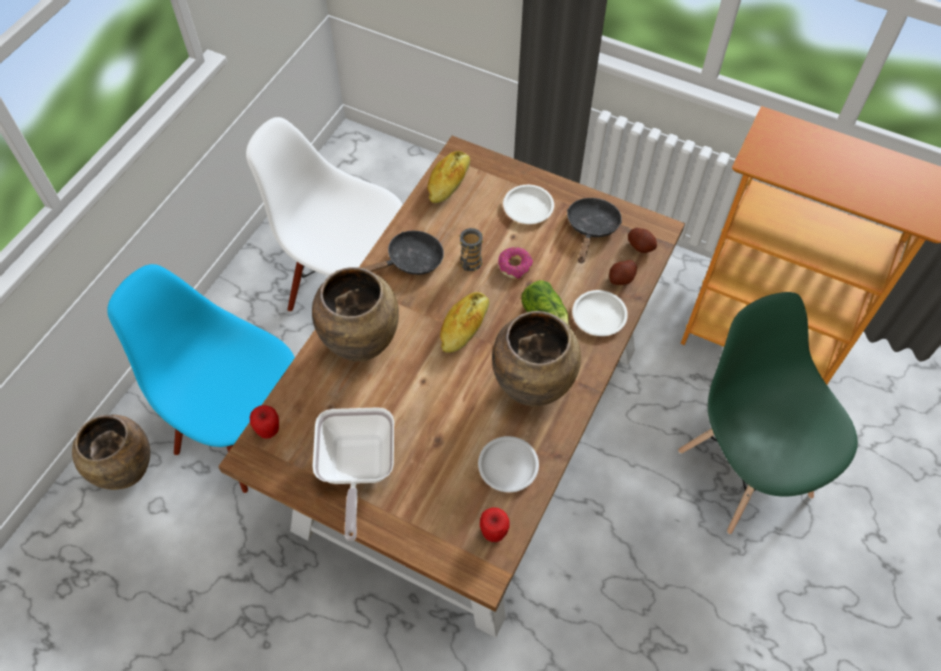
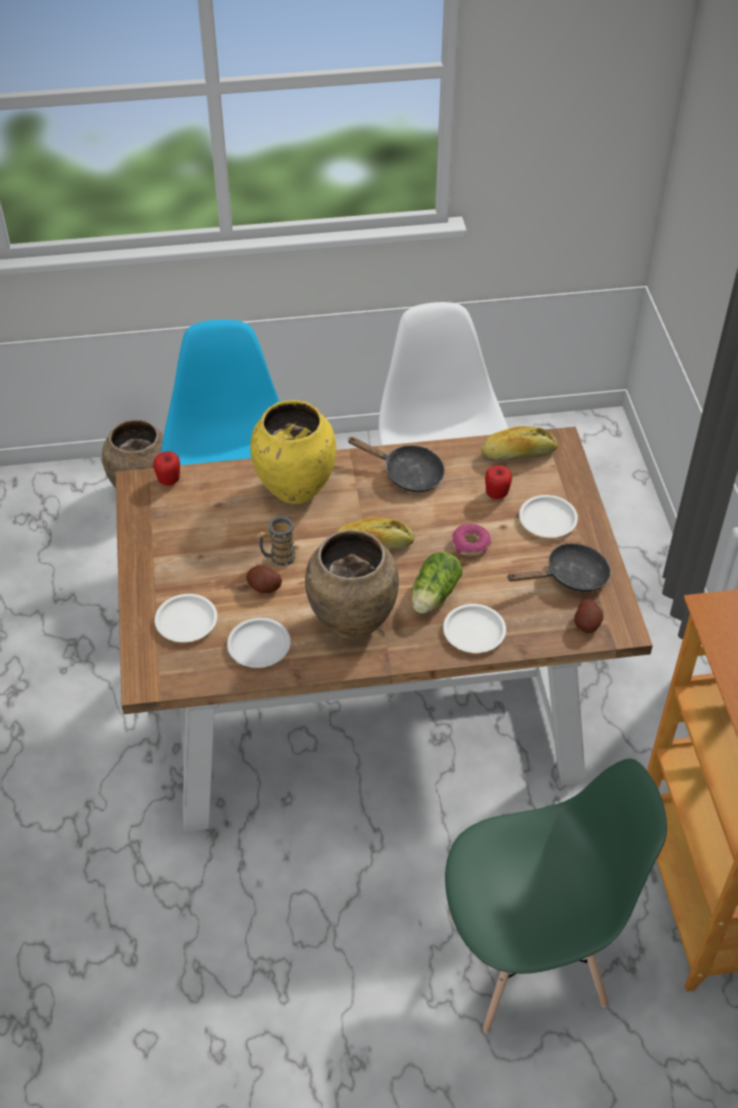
camera: 55 degrees right, 10 degrees down
brown vase [312,267,399,362] -> yellow vase [250,400,336,504]
frying pan [312,407,394,541] -> none
mug [458,228,484,271] -> mug moved to [257,516,297,566]
apple [480,508,509,542] -> apple moved to [485,465,512,499]
potato [609,260,637,285] -> potato moved to [246,566,282,593]
green chair [678,292,858,534] -> green chair turned 45 degrees clockwise [445,759,667,1033]
none -> white plate [155,594,217,642]

